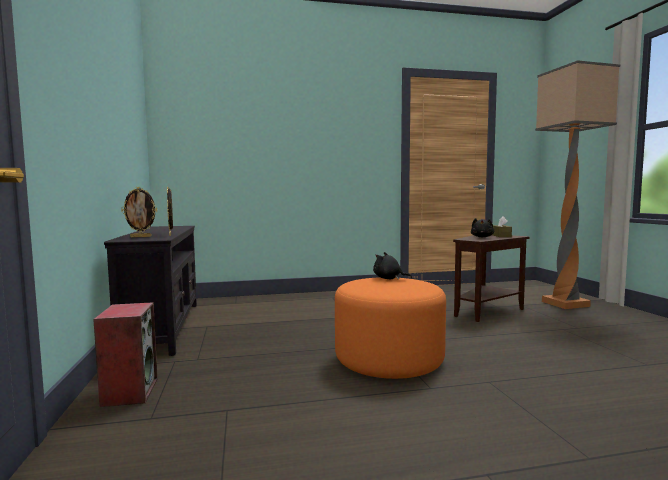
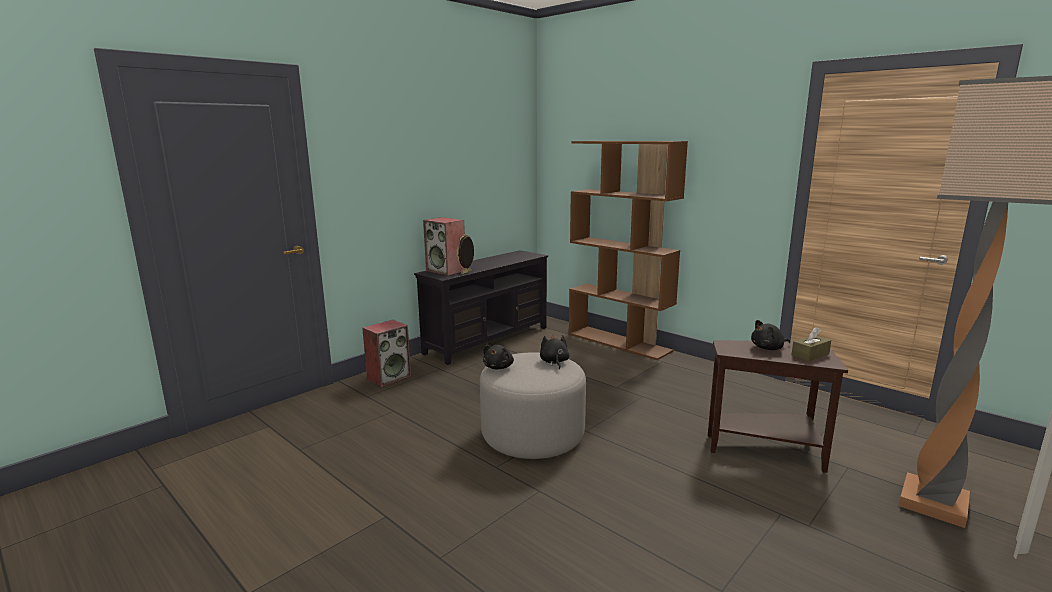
camera: 55 degrees right, 10 degrees up
picture frame [121,187,157,237] -> speaker [423,217,466,276]
orange ottoman [335,277,446,379] -> grey ottoman [480,352,586,459]
none -> black plush toy [483,345,514,369]
none -> brown bookcase [569,141,688,360]

